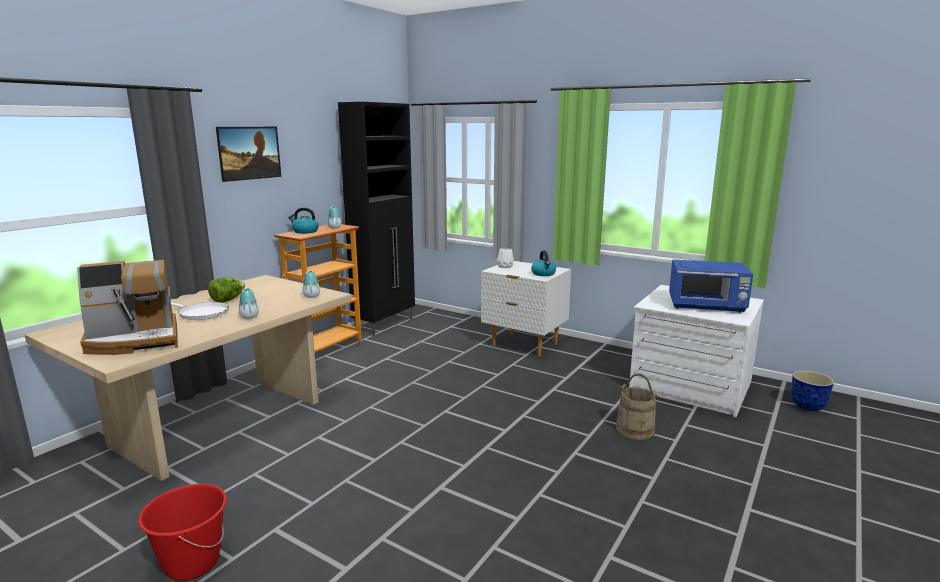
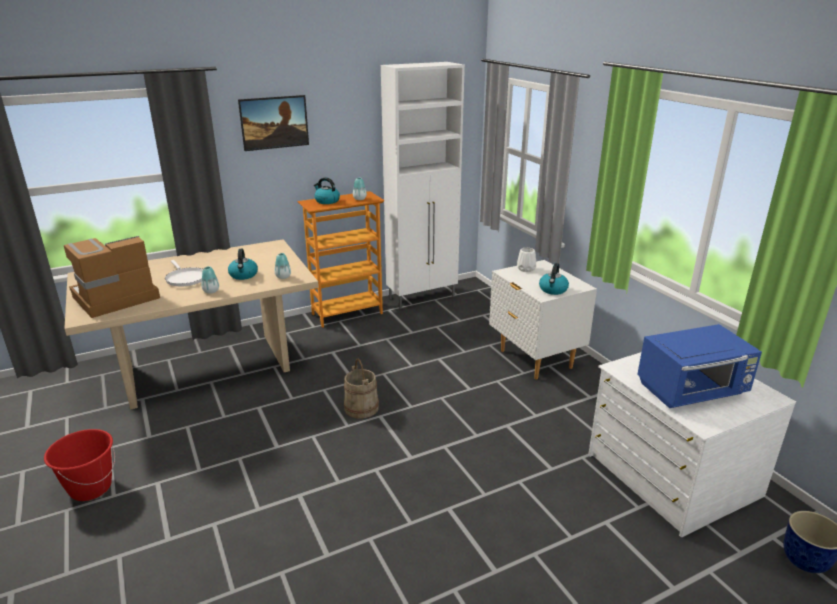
camera: 30 degrees right, 10 degrees up
coffee machine [77,260,178,355] -> coffee machine turned 135 degrees clockwise [64,236,160,318]
lettuce [208,277,245,303] -> none
black cabinet [338,102,415,336] -> white cabinet [381,62,465,309]
beige bucket [616,374,659,440] -> beige bucket moved to [344,359,379,419]
blue microwave [669,259,753,313] -> blue microwave turned 60 degrees counterclockwise [637,324,762,408]
none -> kettle [228,249,258,280]

